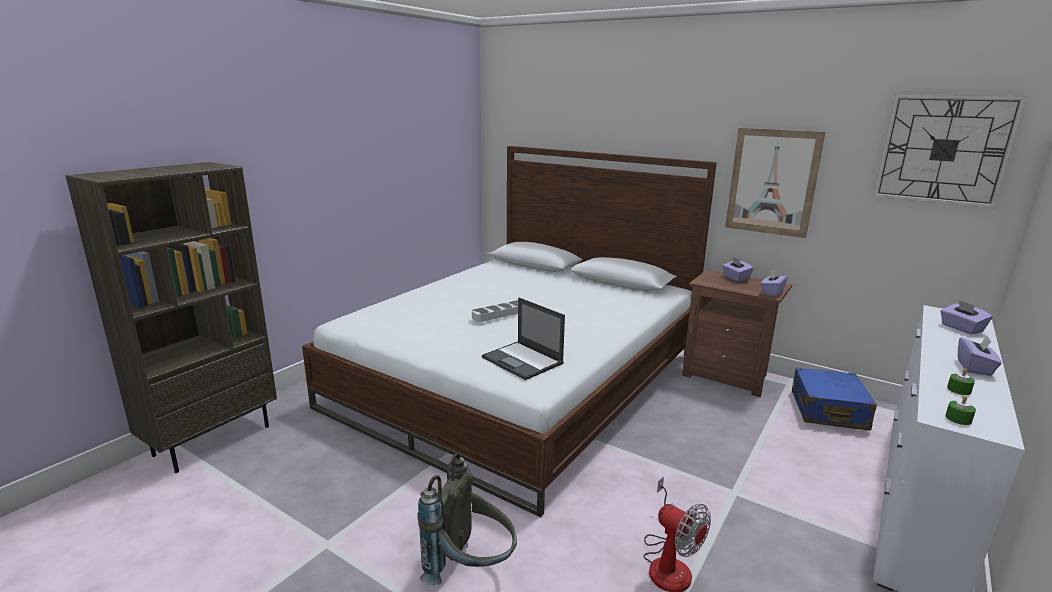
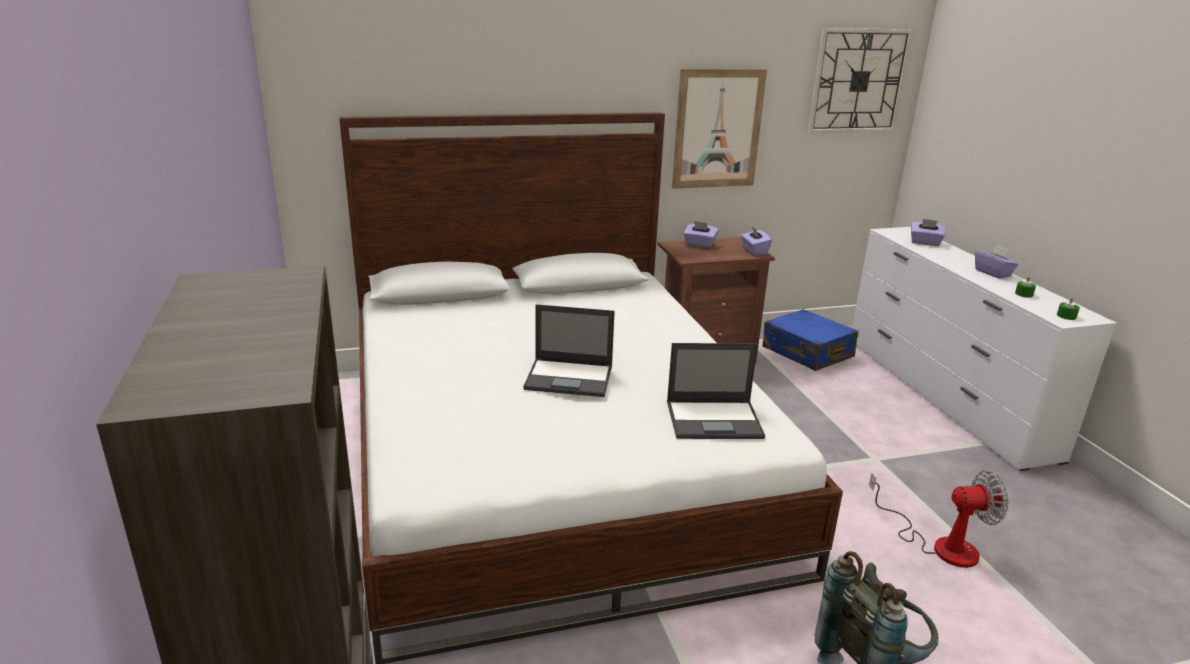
camera: 50 degrees left, 5 degrees up
grey tray [472,300,518,322] -> laptop [523,304,615,397]

